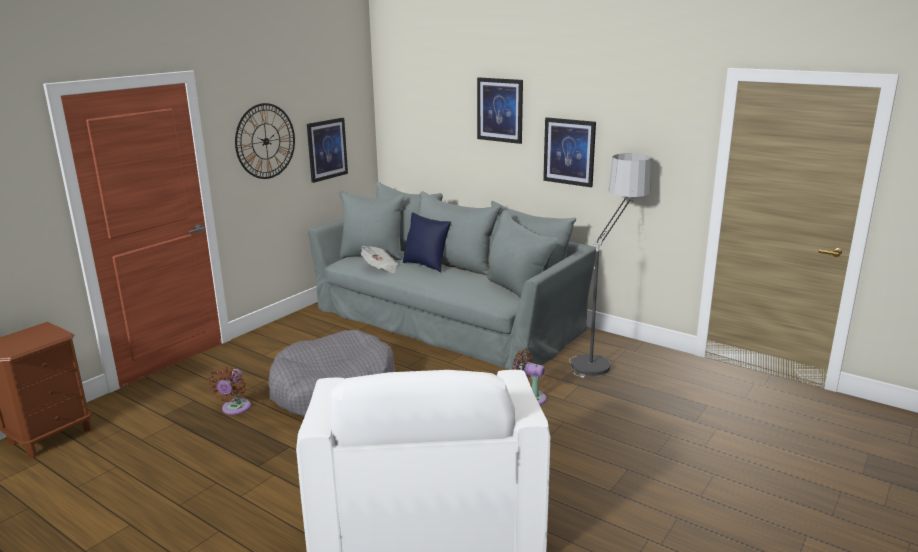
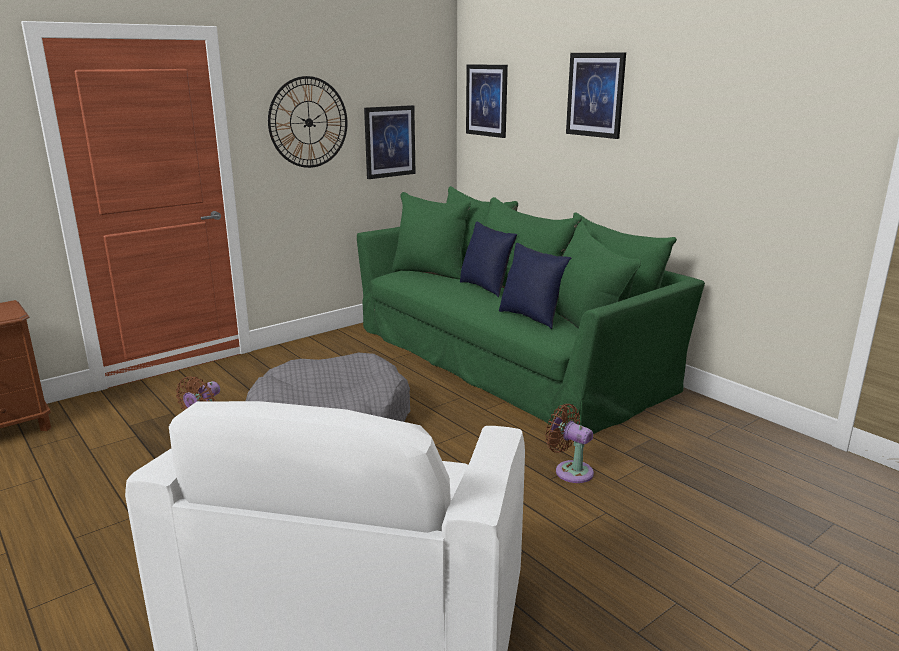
camera: 15 degrees right, 0 degrees up
grey sofa [308,182,596,370] -> green sofa [357,186,705,434]
newspaper [361,246,398,273] -> none
picture [543,117,596,187] -> picture moved to [466,64,508,138]
floor lamp [569,153,651,378] -> none
none -> blue pillow [499,243,571,329]

